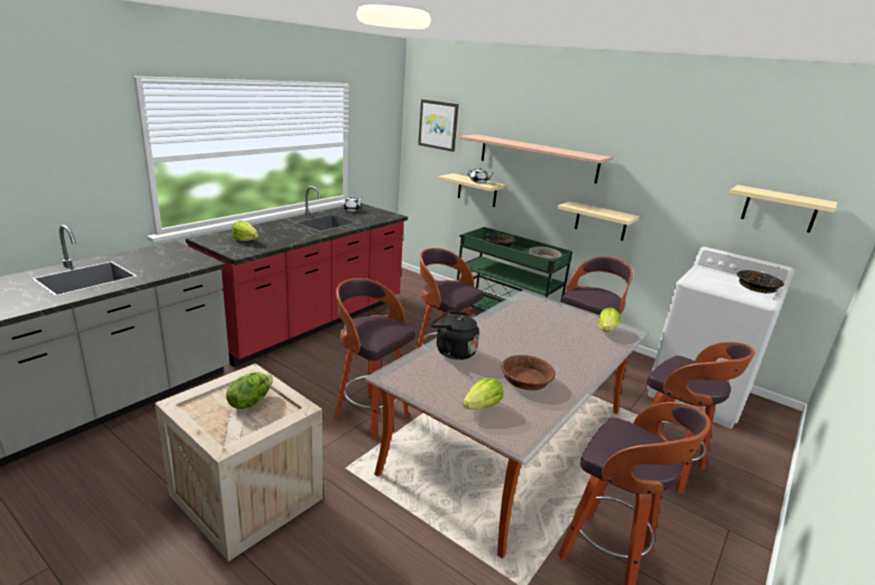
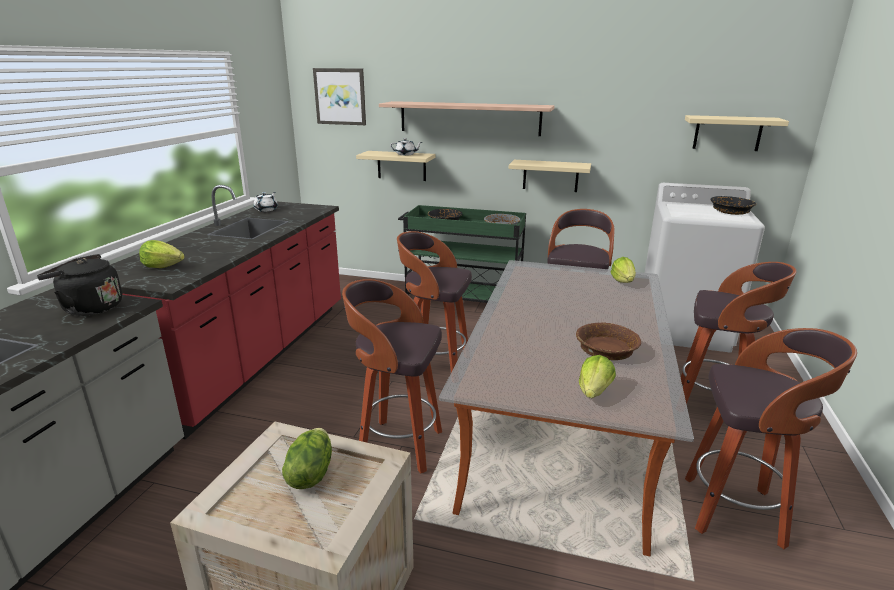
camera: 20 degrees left, 0 degrees up
black kettle [430,311,479,360] -> black kettle moved to [37,254,122,316]

